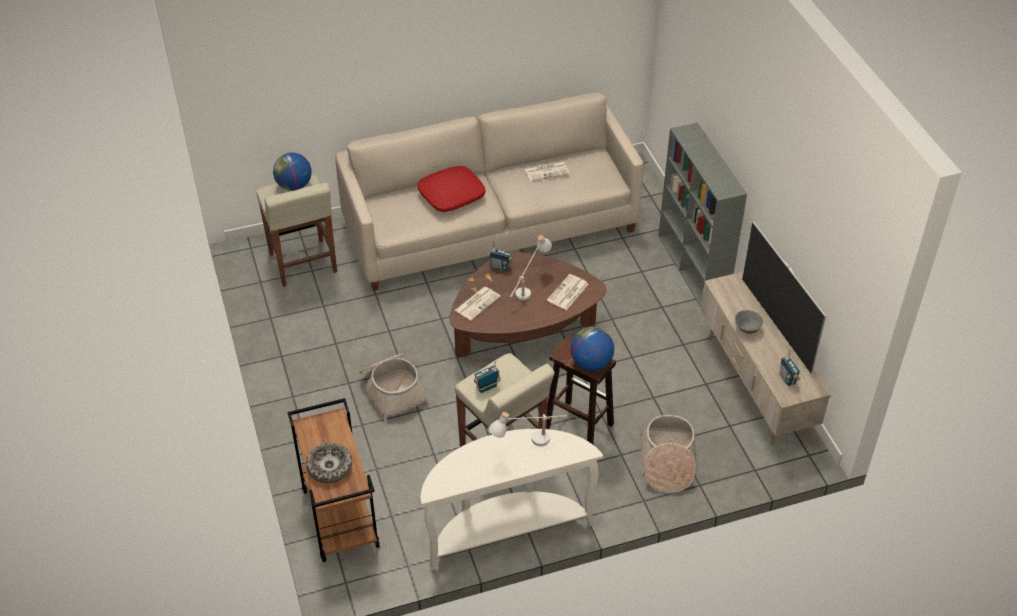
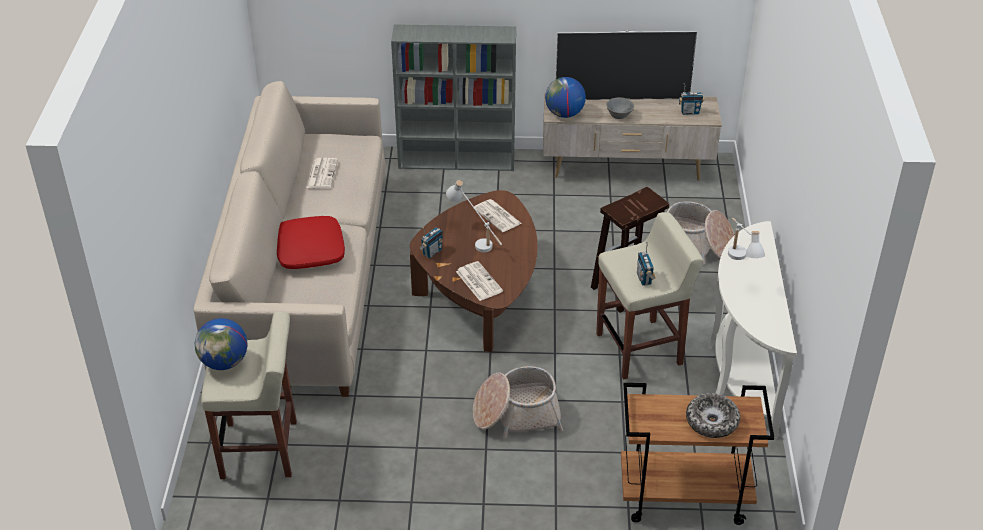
camera: 70 degrees left, 5 degrees down
globe [571,327,614,371] -> globe moved to [545,77,586,118]

